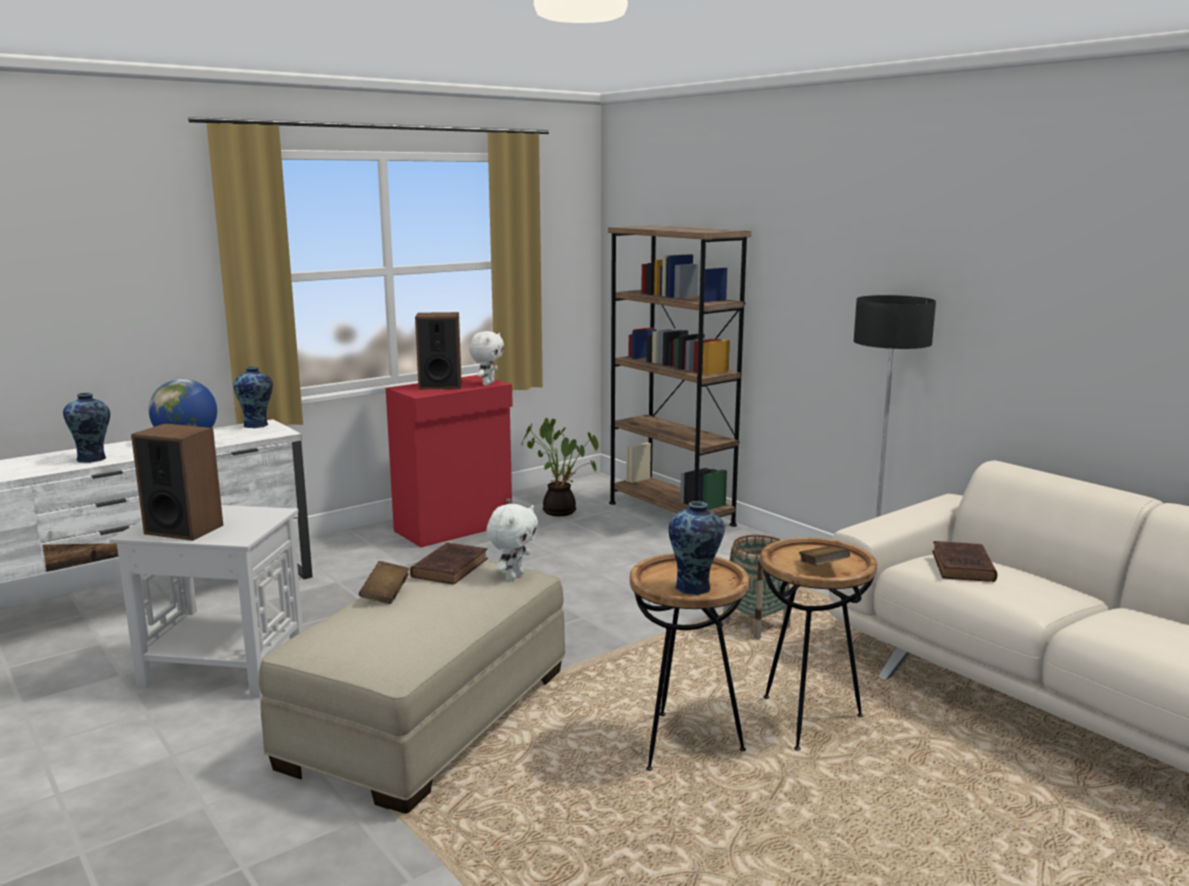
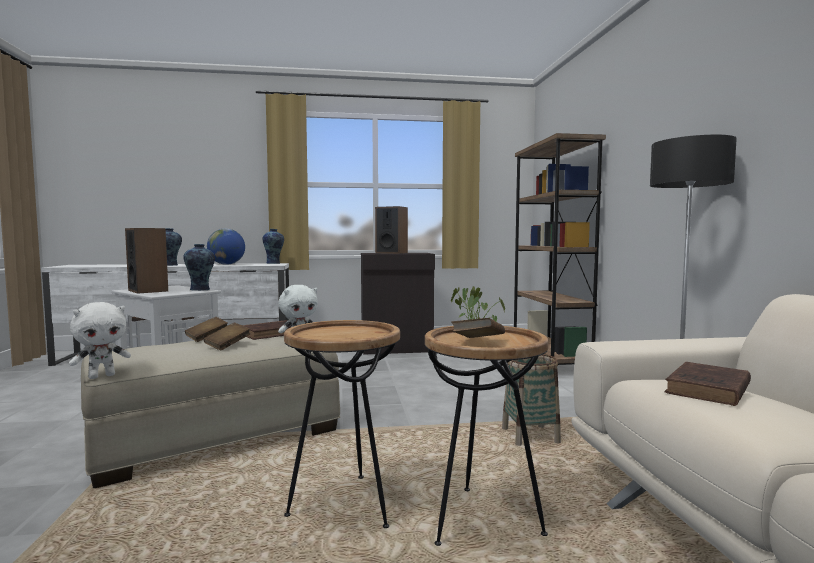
camera: 30 degrees right, 10 degrees down
red cabinet [386,375,513,547] -> black cabinet [361,253,435,355]
white plush toy [469,331,504,385] -> white plush toy moved to [69,302,131,379]
vase [669,501,725,595] -> vase moved to [183,244,215,291]
none -> brown book [204,323,251,350]

